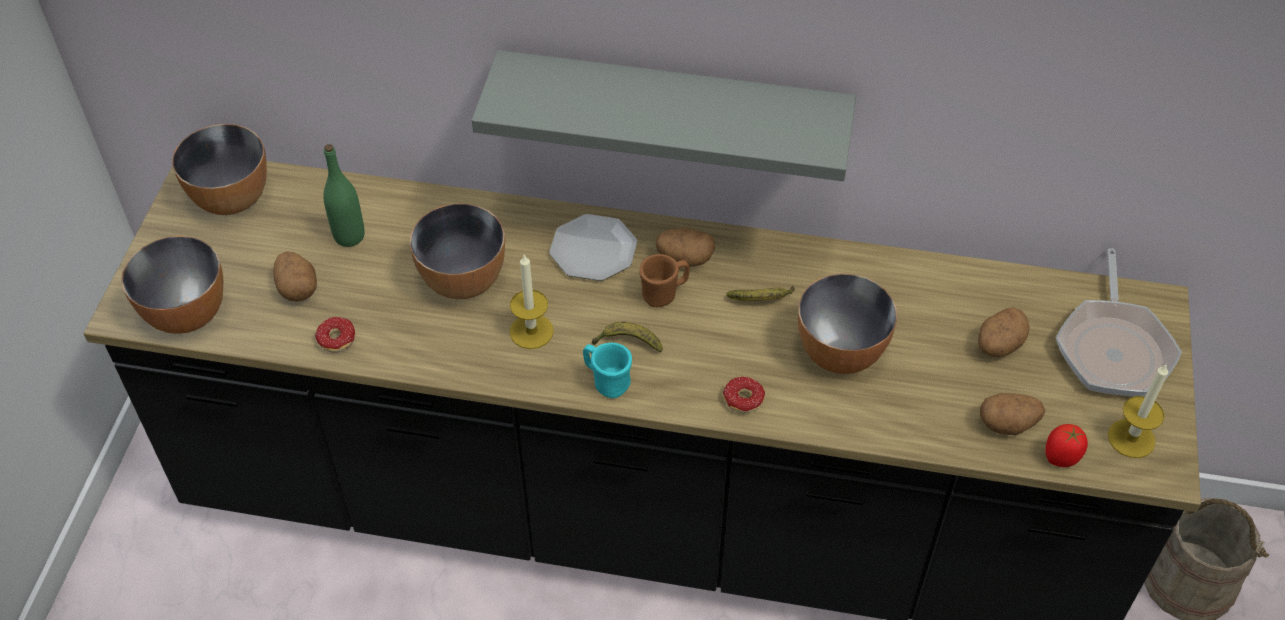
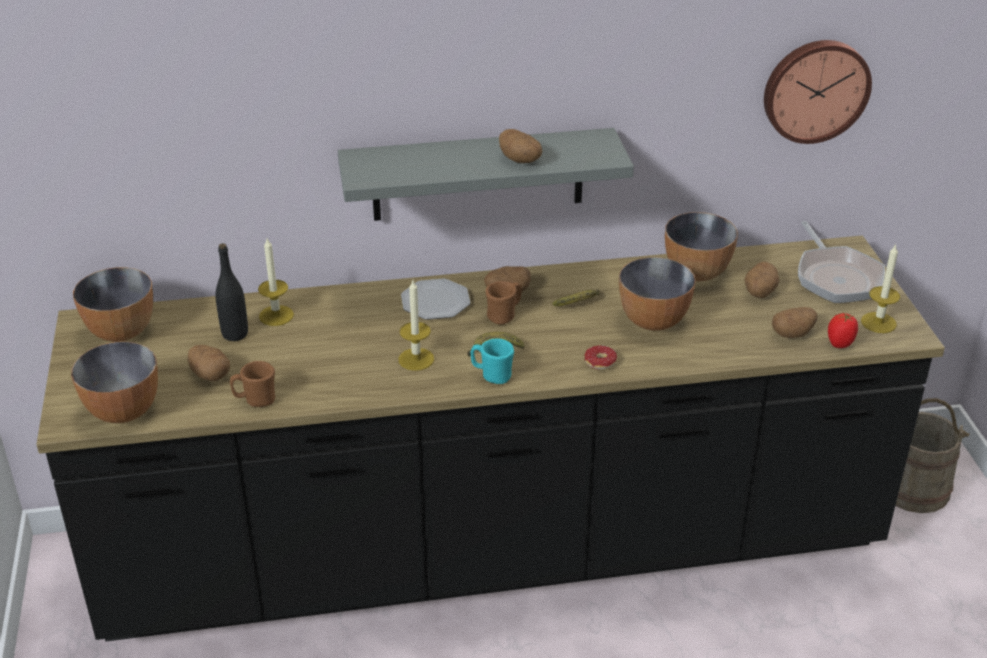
camera: 20 degrees left, 15 degrees down
donut [296,317,356,352] -> brown mug [230,361,275,407]
green bottle [323,144,365,247] -> black bottle [216,243,248,341]
bowl [409,204,505,299] -> bowl moved to [665,212,738,281]
none -> candle [258,238,294,326]
none -> potato [499,129,542,163]
none -> wall clock [764,40,872,144]

